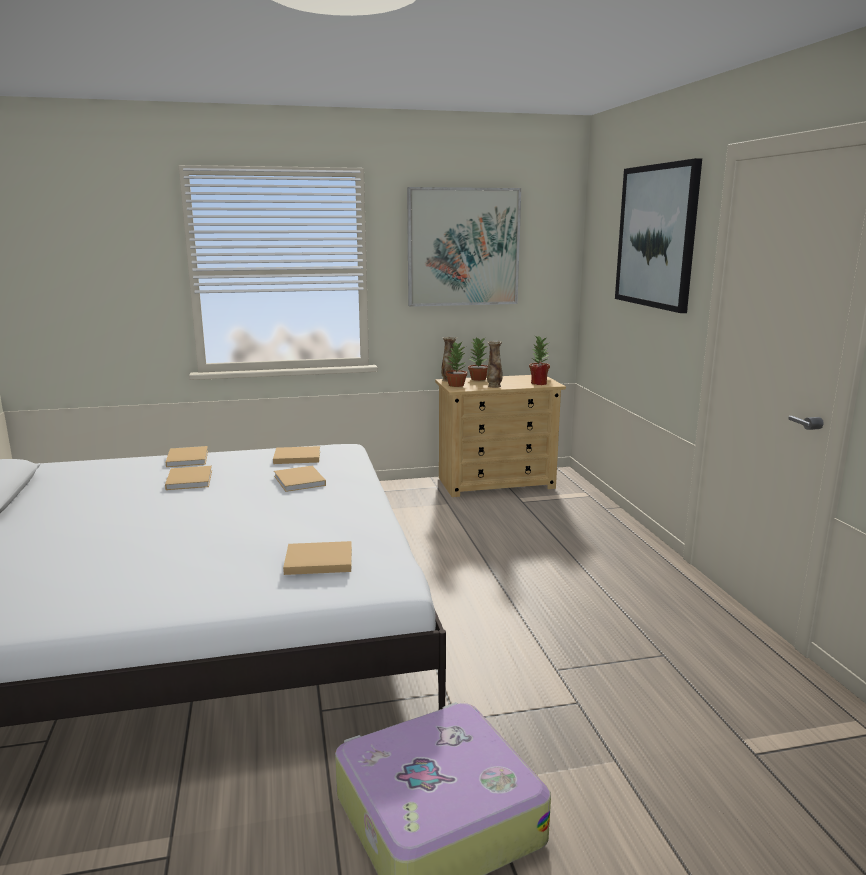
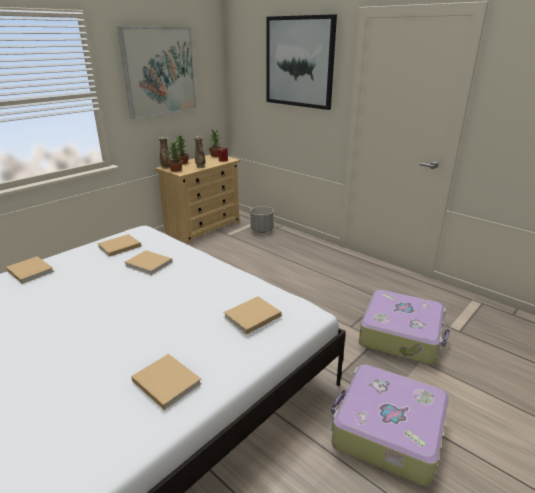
camera: 35 degrees left, 10 degrees up
beige book [165,466,212,490] -> beige book moved to [131,354,202,410]
none -> grey planter [250,206,274,233]
none -> suitcase [359,290,450,365]

